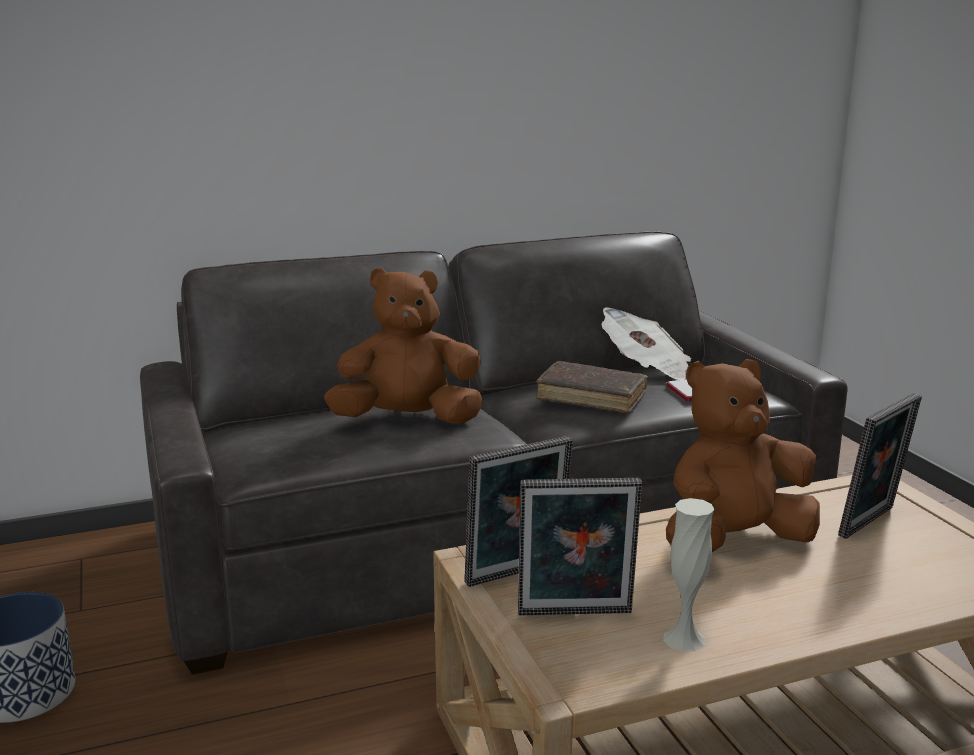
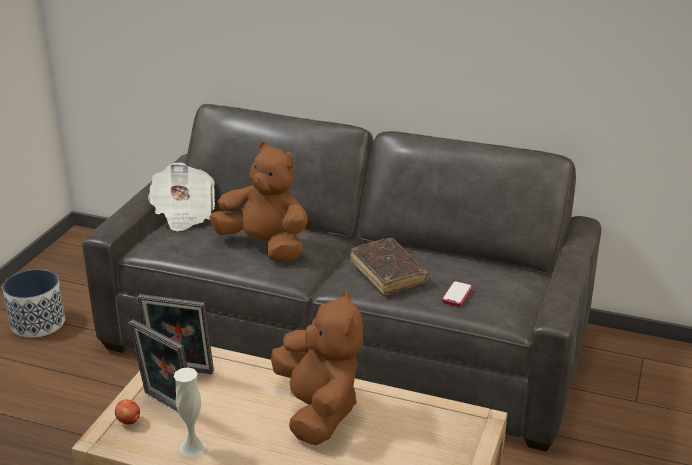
camera: 40 degrees right, 10 degrees up
newspaper [601,307,691,380] -> newspaper moved to [148,162,215,231]
brown plush toy [666,359,820,552] -> brown plush toy turned 60 degrees clockwise [271,290,363,445]
picture frame [838,393,922,539] -> none
none -> apple [115,399,140,425]

